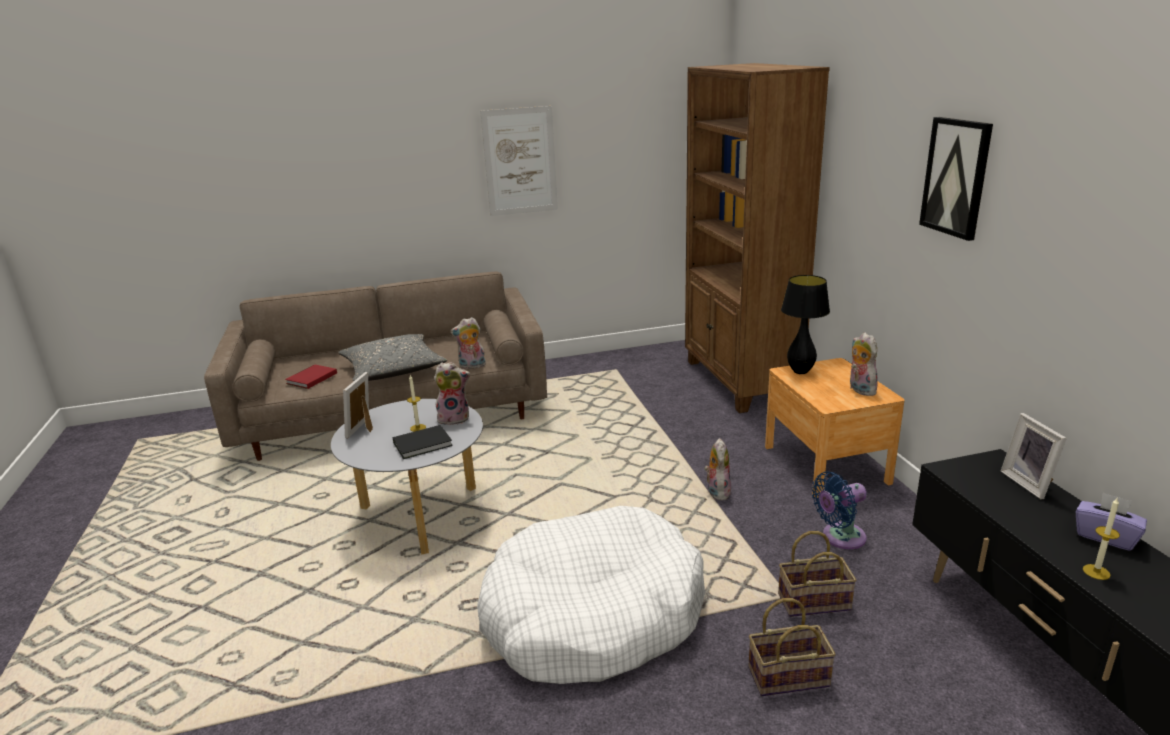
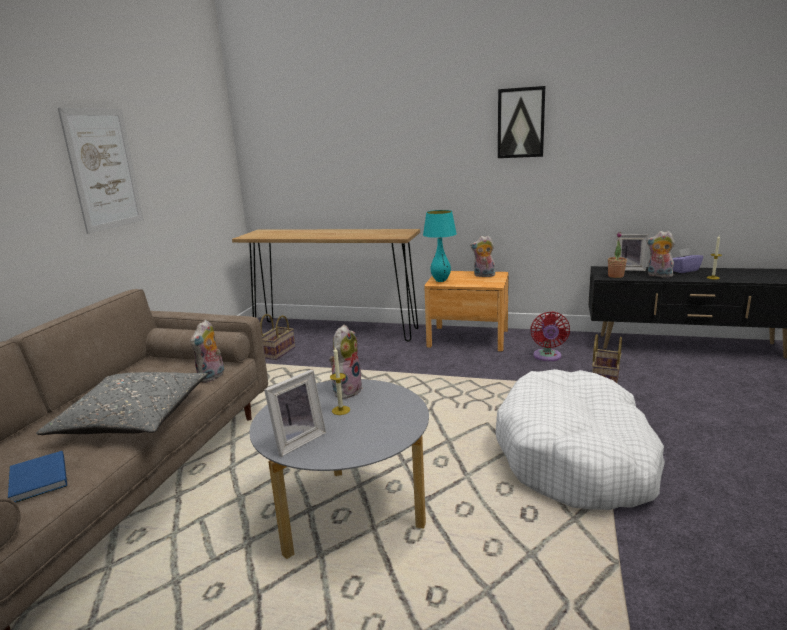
camera: 60 degrees left, 5 degrees down
red book [285,365,337,389] -> blue book [8,451,67,503]
picture frame [343,372,373,438] -> picture frame turned 90 degrees counterclockwise [264,369,326,457]
black book [393,425,453,459] -> none
brown bookcase [685,63,830,413] -> brown console table [232,229,420,342]
plush toy [704,438,731,501] -> plush toy moved to [646,231,675,277]
basket [748,598,836,696] -> basket moved to [260,314,295,360]
black table lamp [781,275,830,374] -> turquoise table lamp [423,210,457,282]
blue fan [812,471,867,549] -> red fan [530,312,570,361]
none -> potted plant [608,232,627,278]

